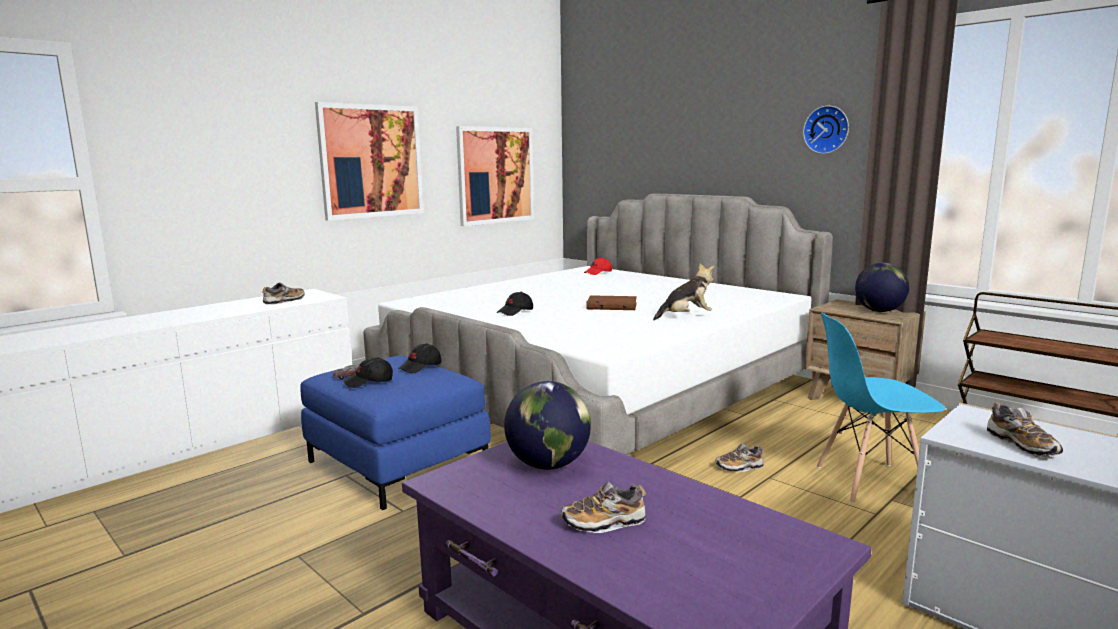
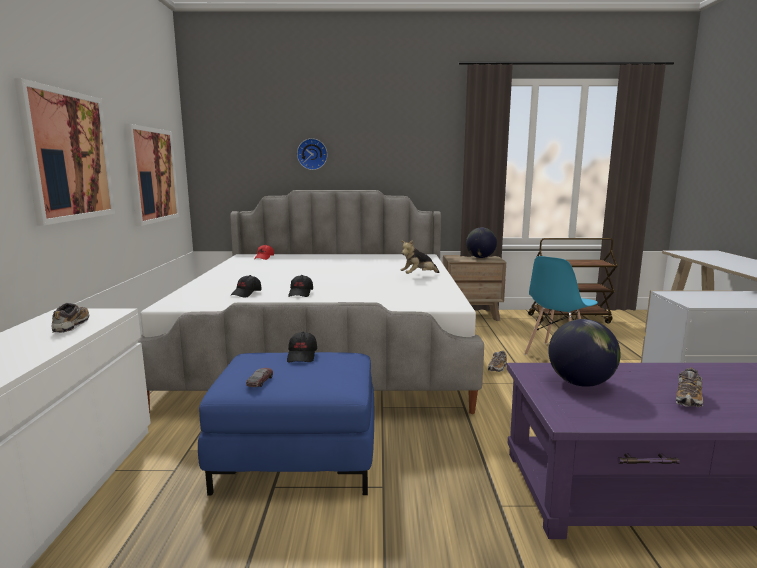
camera: 45 degrees left, 0 degrees up
black cap [344,357,393,388] -> black cap moved to [230,275,262,298]
brown book [587,295,637,310] -> none
plush toy [653,263,714,320] -> plush toy turned 150 degrees counterclockwise [401,240,440,274]
wall clock [803,106,849,154] -> wall clock moved to [297,138,328,170]
shoe [987,403,1063,457] -> none

